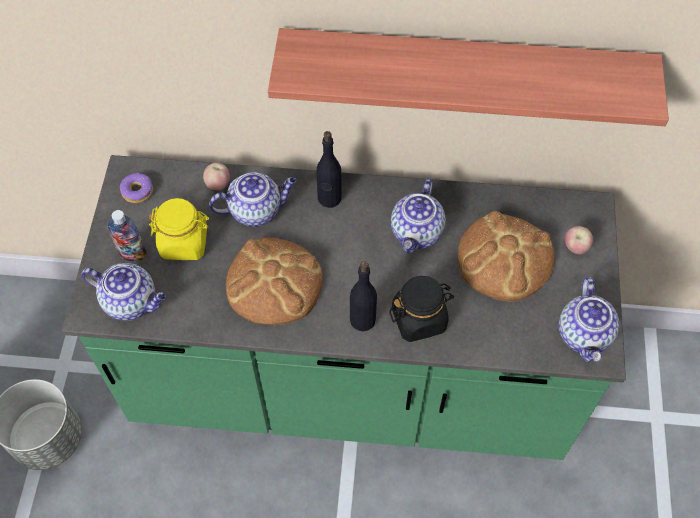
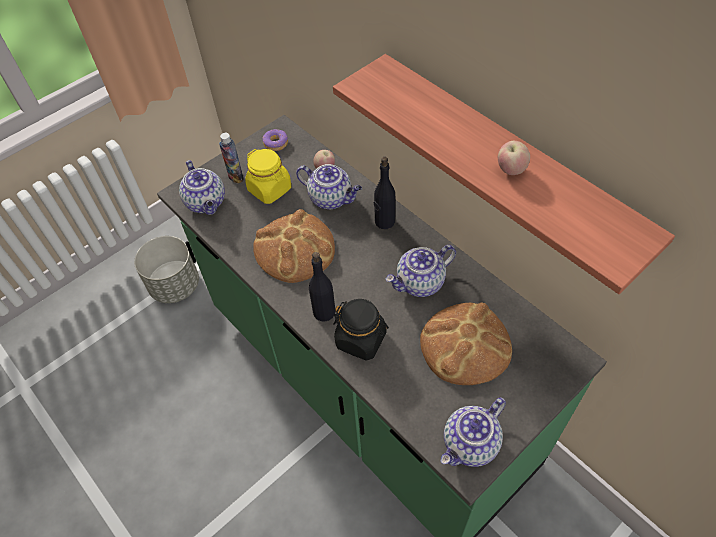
camera: 45 degrees right, 5 degrees down
apple [565,226,593,255] -> apple moved to [498,141,530,175]

